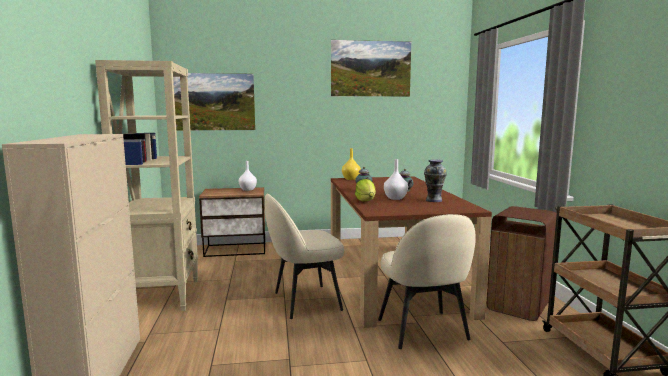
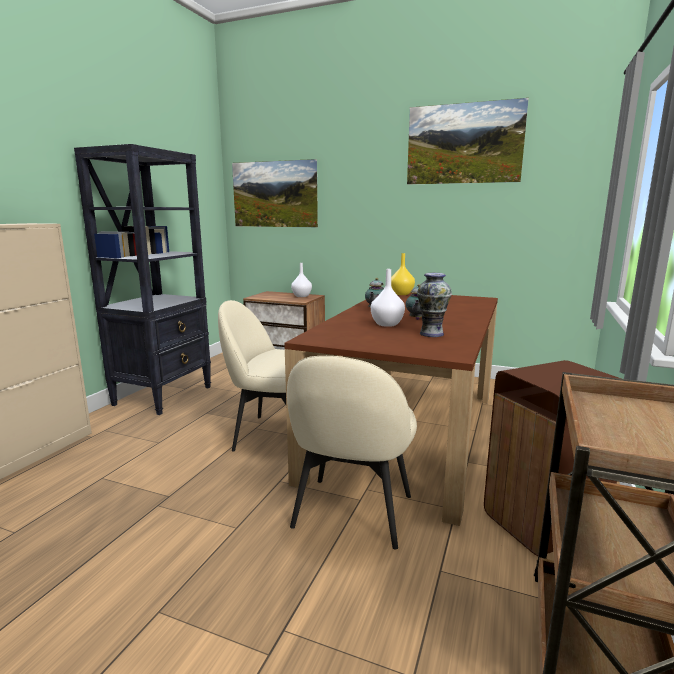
camera: 30 degrees right, 5 degrees up
beige bookcase [95,60,198,311] -> black bookcase [74,144,211,415]
lettuce [355,179,376,201] -> none

